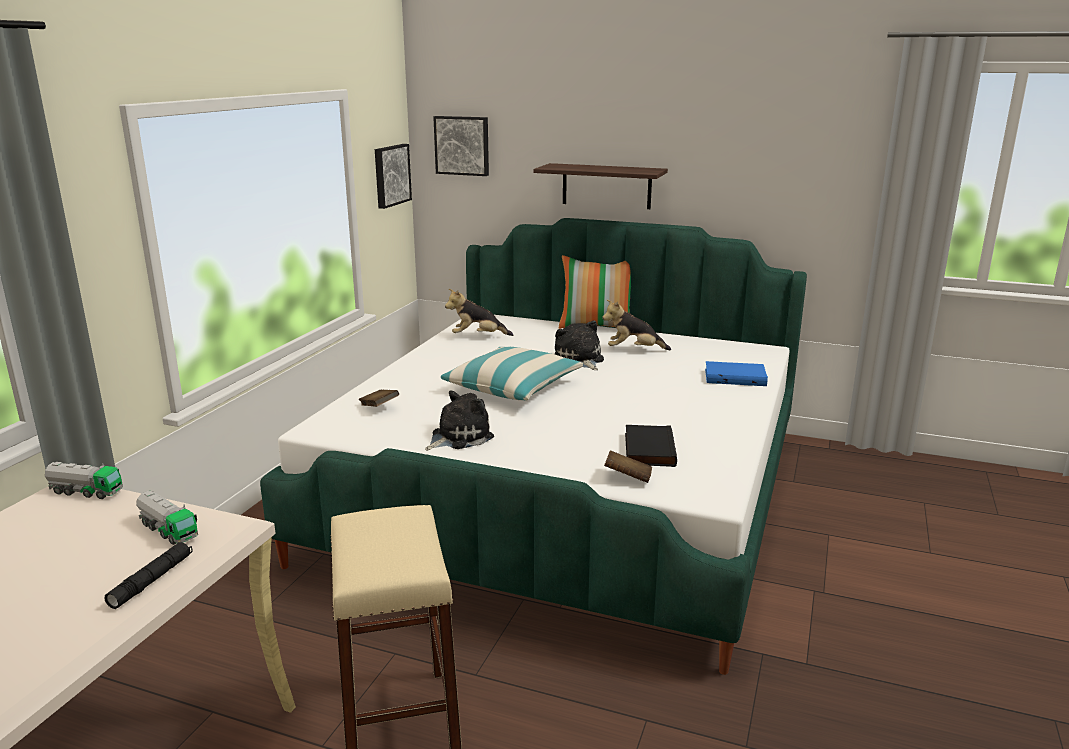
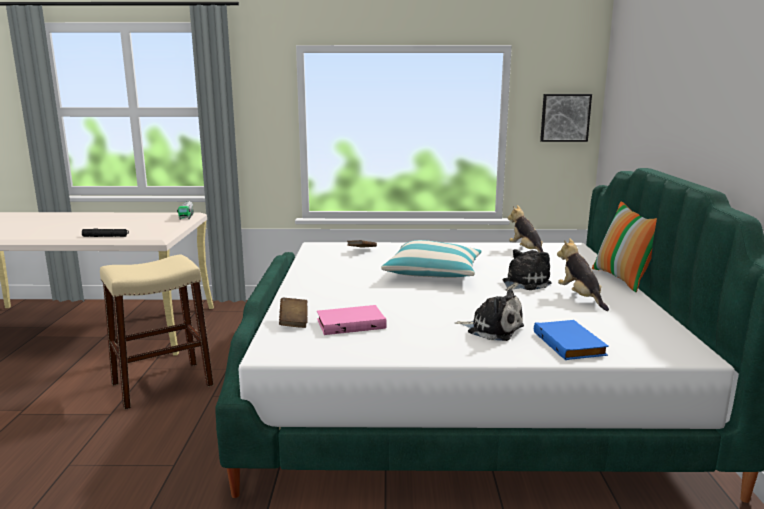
camera: 70 degrees right, 5 degrees down
toy truck [136,490,198,545] -> none
plush toy [425,390,494,451] -> plush toy moved to [455,289,524,341]
picture [433,116,489,176] -> none
shelf [533,163,668,209] -> none
black book [625,425,677,467] -> pink book [317,305,387,335]

